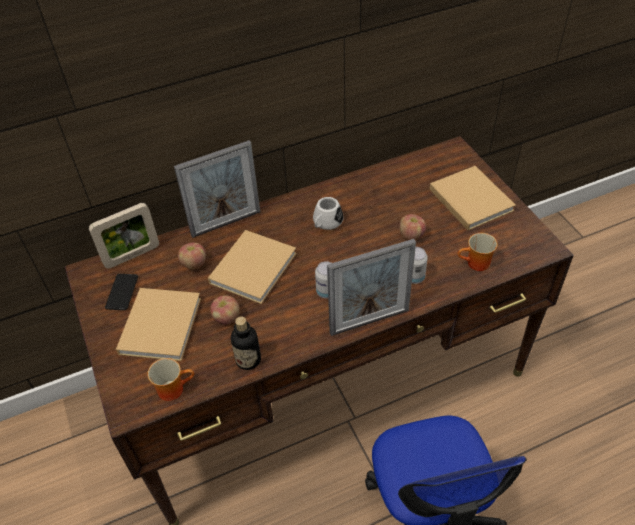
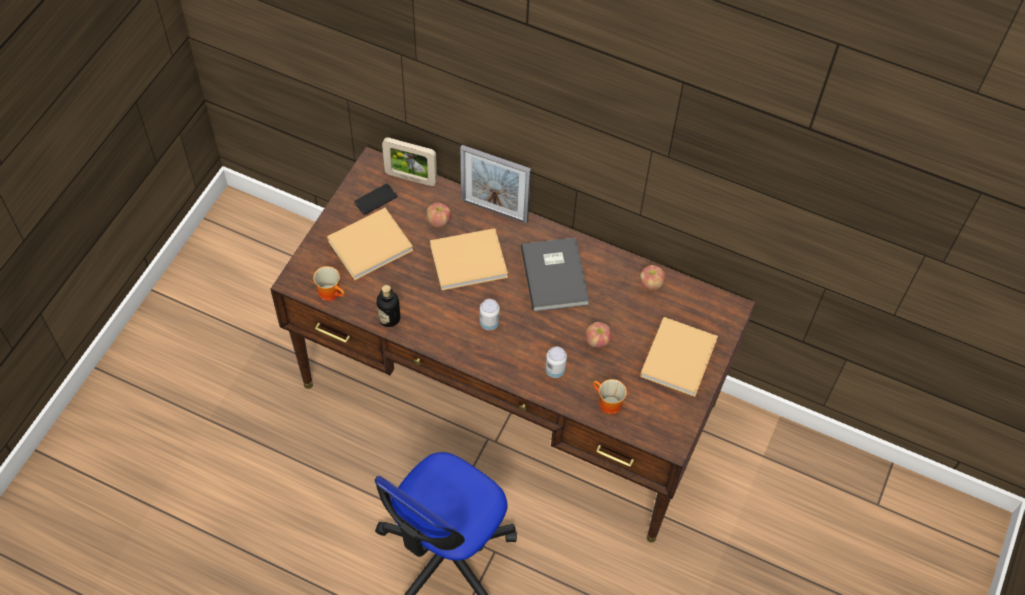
camera: 45 degrees right, 10 degrees up
apple [210,295,240,324] -> apple moved to [640,265,666,291]
white mug [313,197,344,230] -> grey book [521,238,589,312]
picture frame [327,239,416,336] -> none

